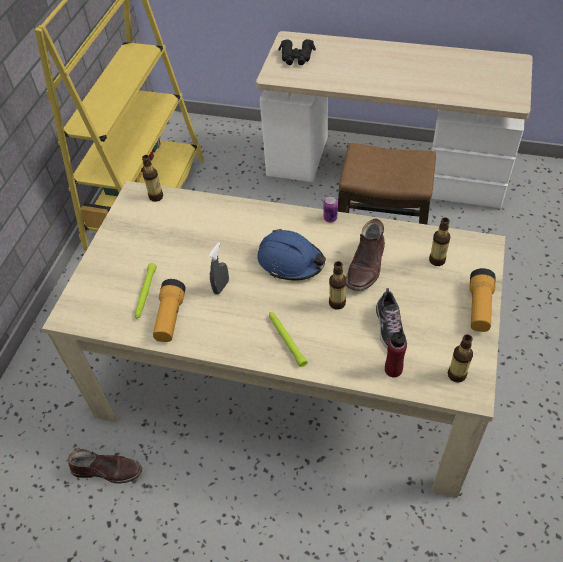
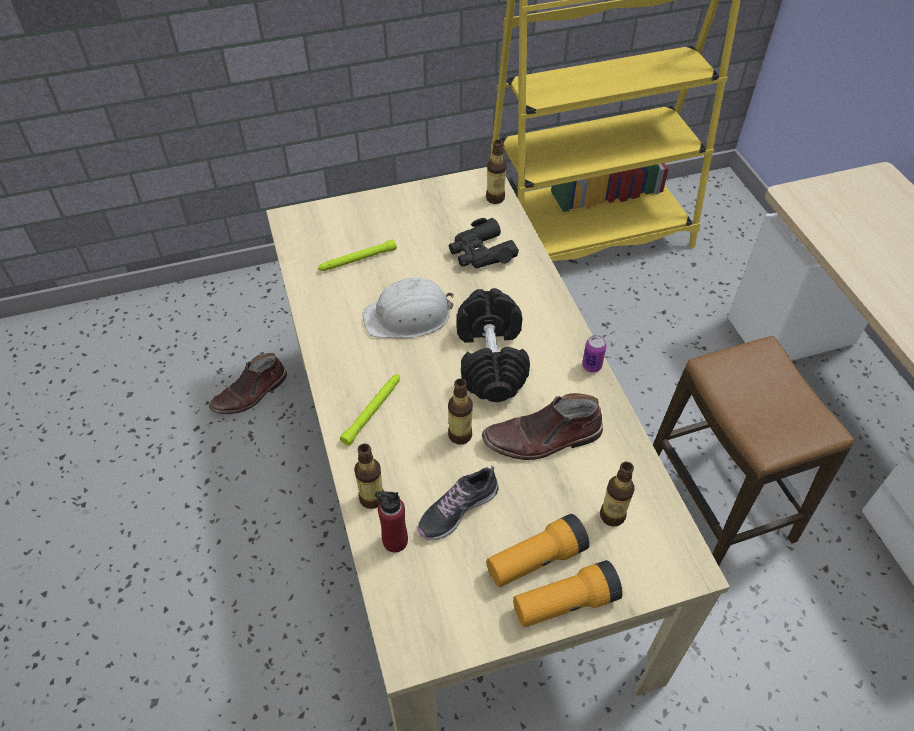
camera: 55 degrees right, 0 degrees up
brown boot [68,449,142,484] -> brown boot turned 75 degrees clockwise [209,353,287,414]
flashlight [153,279,186,342] -> flashlight moved to [487,514,590,587]
grey spray bottle [209,242,229,295] -> white hard hat [362,278,454,338]
blue hard hat [257,229,326,281] -> black dumbbell [456,288,530,402]
black binoculars [278,39,316,65] -> black binoculars moved to [449,218,519,268]
bottle [448,334,473,383] -> bottle moved to [354,443,384,509]

